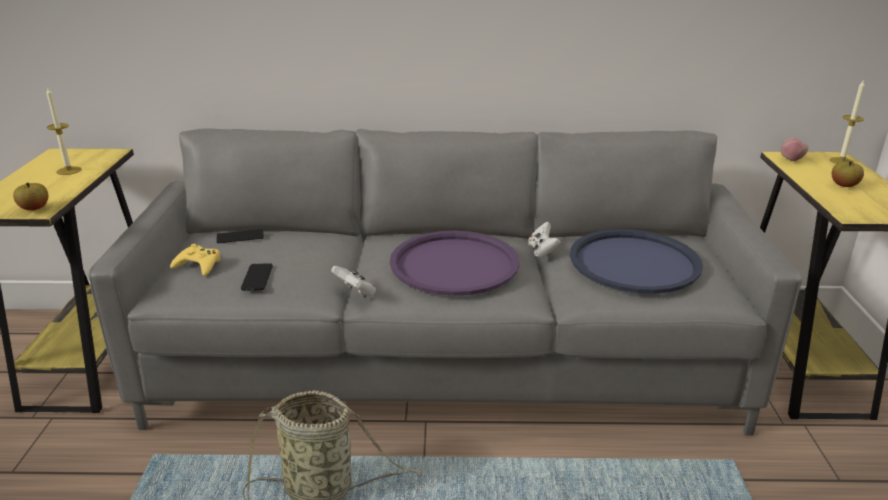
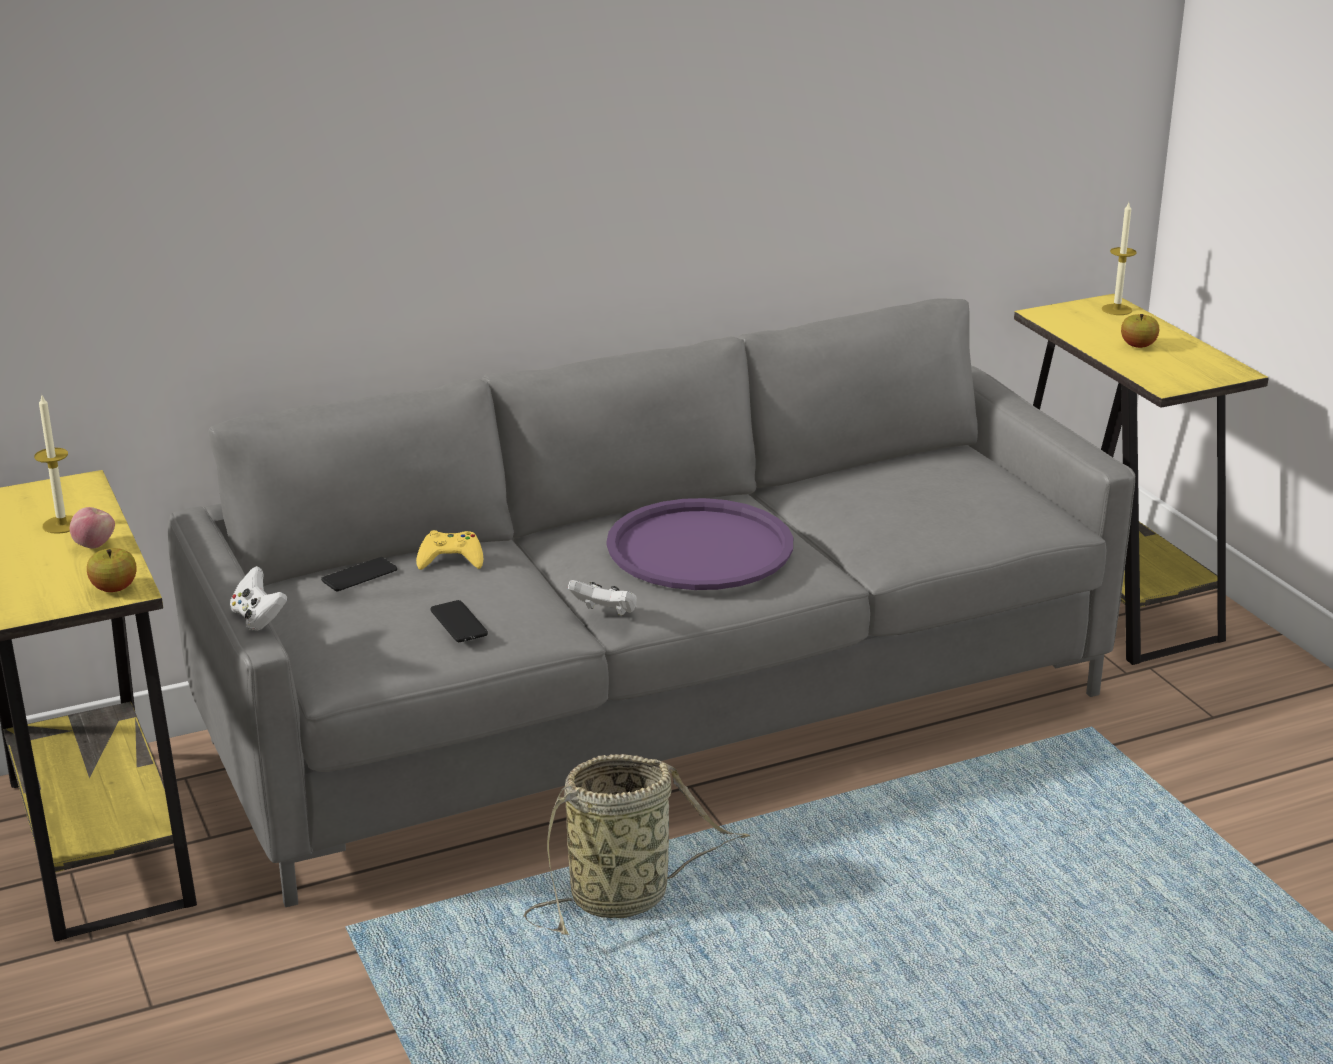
camera: 25 degrees left, 0 degrees up
yellow game controller [170,244,221,276] -> yellow game controller moved to [416,530,484,570]
white game controller [528,222,561,258] -> white game controller moved to [230,566,288,631]
blue tray [570,229,703,294] -> none
apple [781,138,808,161] -> apple moved to [70,507,115,549]

